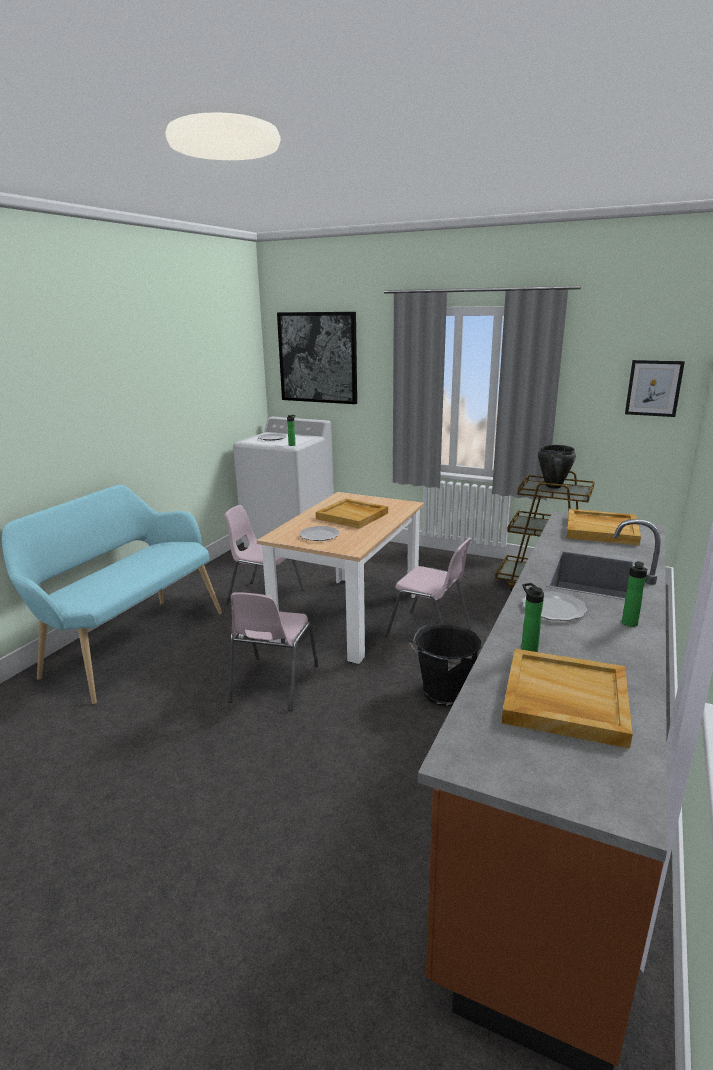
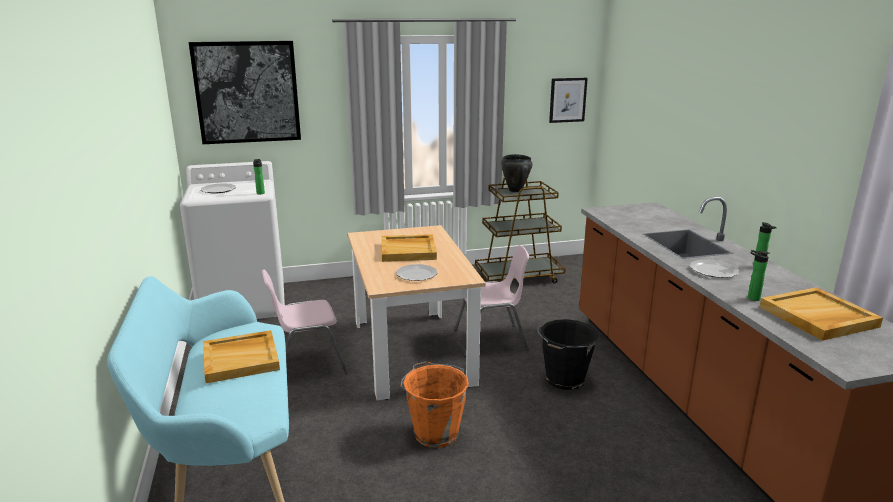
camera: 40 degrees left, 0 degrees up
pink chair [228,592,319,711] -> orange bucket [400,361,469,448]
beige tray [567,509,641,546] -> beige tray moved to [203,330,280,383]

